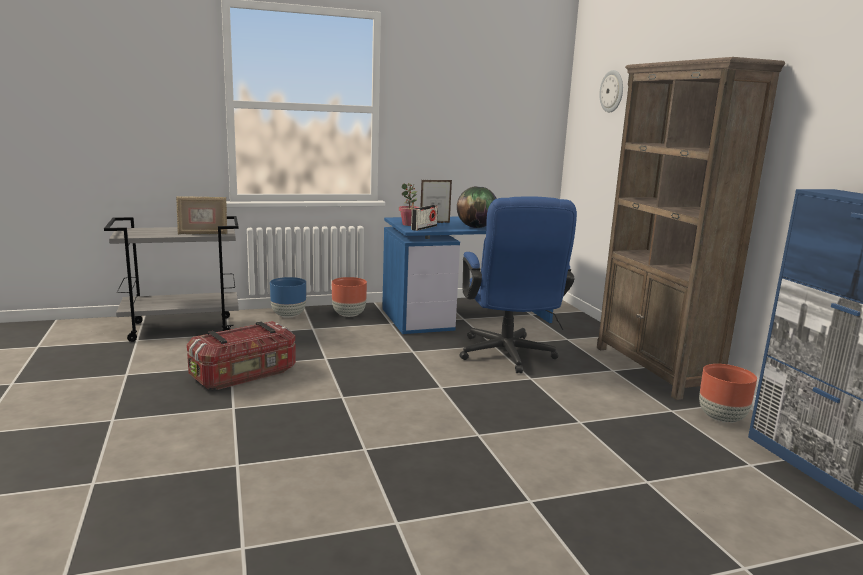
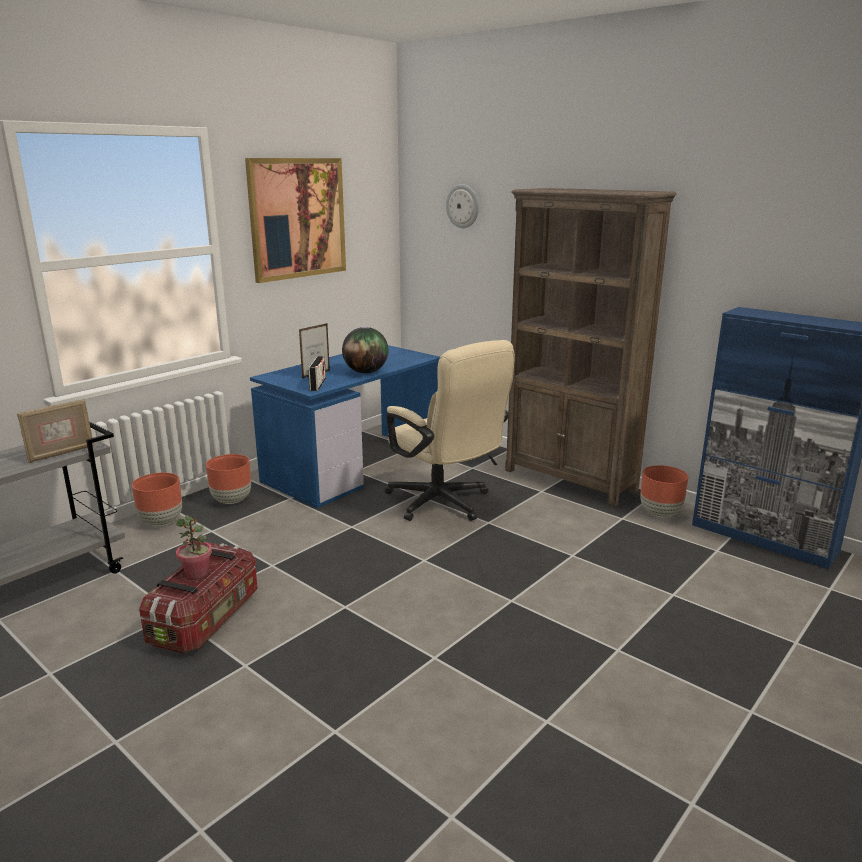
camera: 30 degrees left, 5 degrees up
blue planter [270,277,306,318] -> brown planter [132,473,182,526]
potted plant [399,183,419,226] -> potted plant moved to [176,515,212,579]
blue office chair [460,196,577,373] -> beige office chair [385,340,515,521]
none -> picture [245,158,346,283]

